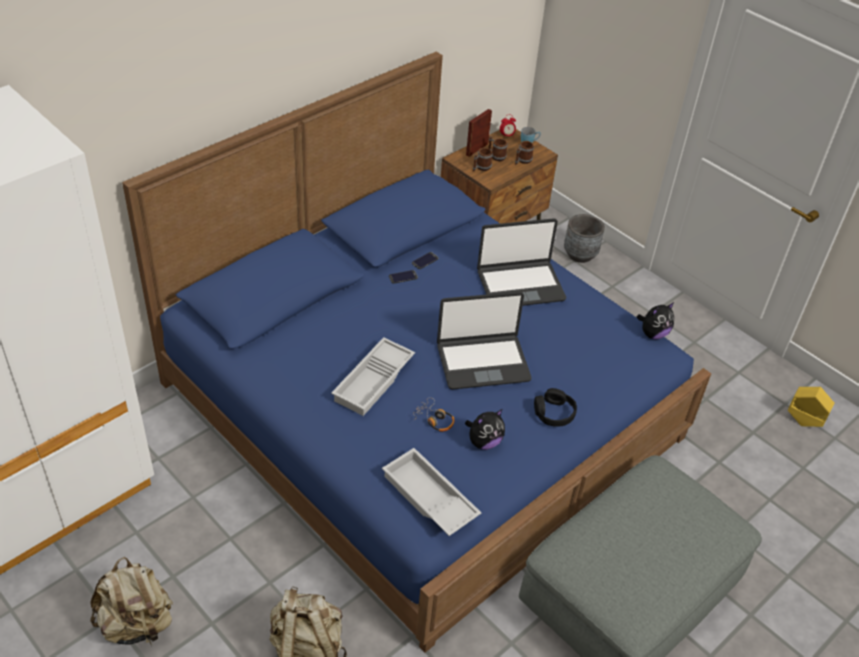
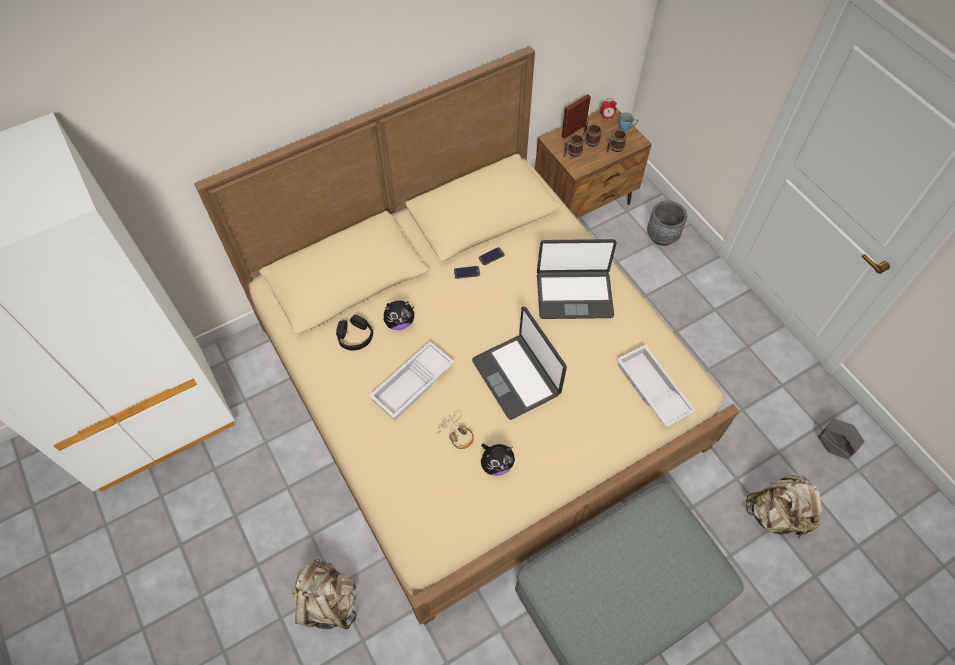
camera: 15 degrees right, 15 degrees up
beige backpack [90,557,173,645] -> beige backpack moved to [746,475,822,539]
blue bed [122,52,711,653] -> beige bed [194,46,739,625]
white tray [382,448,481,536] -> white tray moved to [617,345,696,427]
laptop [437,292,532,390] -> laptop turned 60 degrees clockwise [472,306,567,420]
black headphones [534,388,577,427] -> black headphones moved to [336,315,373,351]
plush toy [637,302,674,339] -> plush toy moved to [384,300,414,330]
yellow planter [788,387,835,427] -> grey planter [818,419,865,460]

